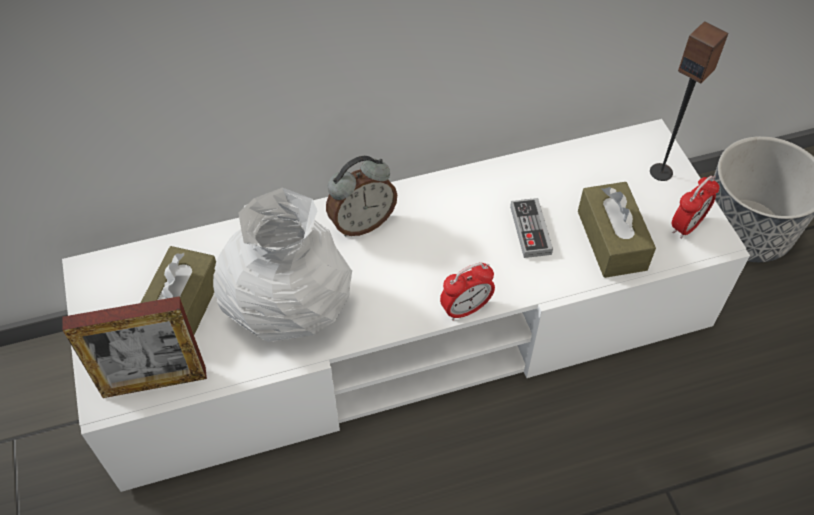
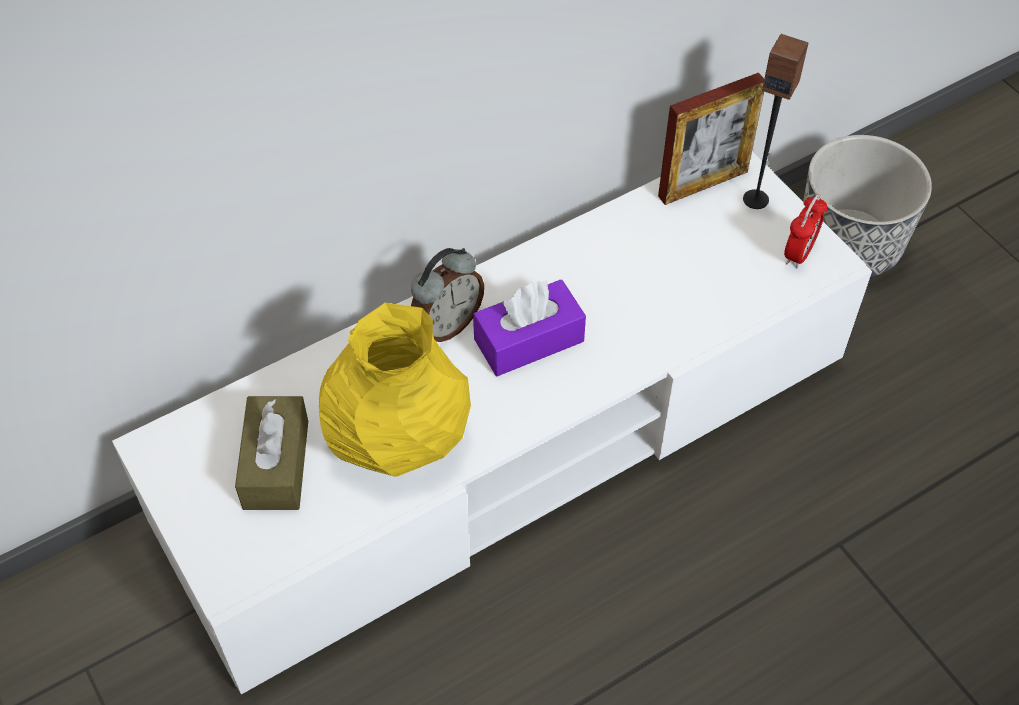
camera: 15 degrees left, 0 degrees up
picture frame [62,296,207,398] -> picture frame moved to [658,73,764,205]
white vase [213,188,352,342] -> yellow vase [319,303,471,477]
alarm clock [440,262,495,321] -> none
game controller [510,198,553,258] -> none
brown tissue box [578,182,656,278] -> none
none -> purple tissue box [473,279,586,376]

